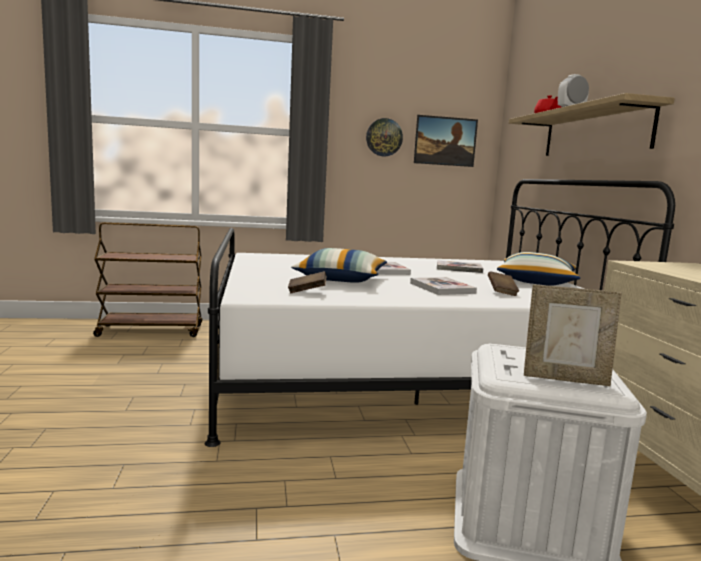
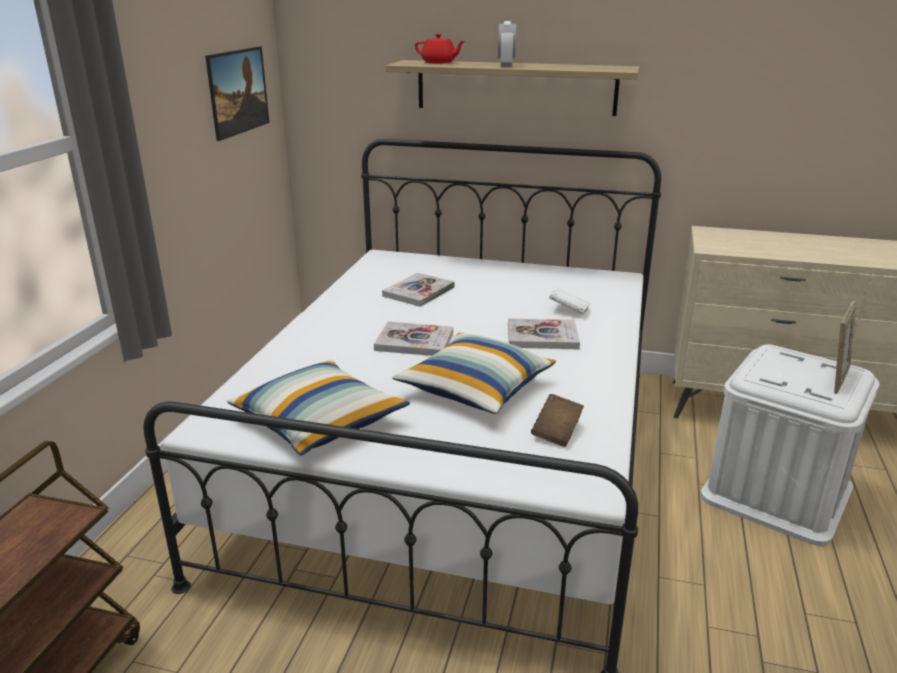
camera: 65 degrees left, 15 degrees up
wall clock [366,118,403,157] -> none
brown book [488,271,519,296] -> white book [549,288,591,315]
pillow [497,252,580,286] -> pillow moved to [227,359,410,456]

